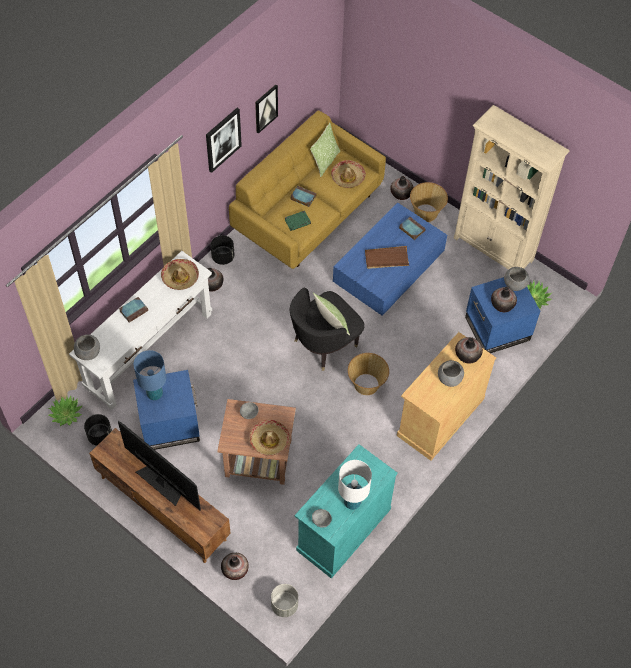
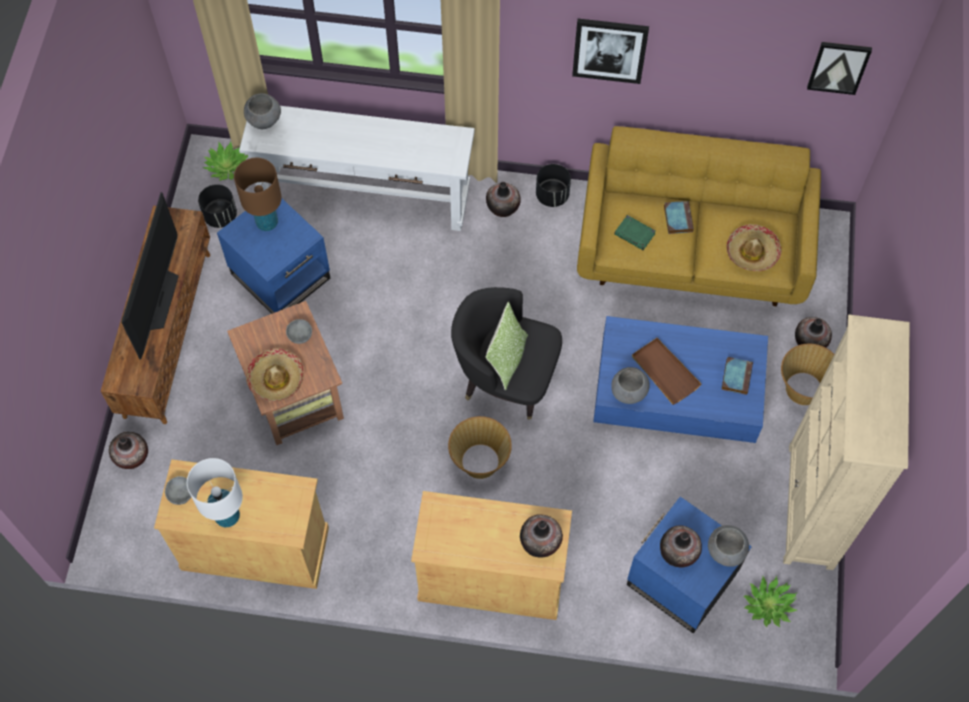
camera: 60 degrees right, 5 degrees up
book [119,297,148,323] -> none
blue table lamp [134,350,166,400] -> brown table lamp [234,158,282,231]
hat [161,259,199,290] -> none
picture [255,84,278,134] -> picture moved to [807,42,872,95]
grey planter [271,584,298,617] -> none
turquoise cabinet [294,444,398,579] -> beige cabinet [154,459,329,589]
pillow [310,123,340,177] -> none
grey bowl [438,360,464,387] -> grey bowl moved to [611,367,650,404]

